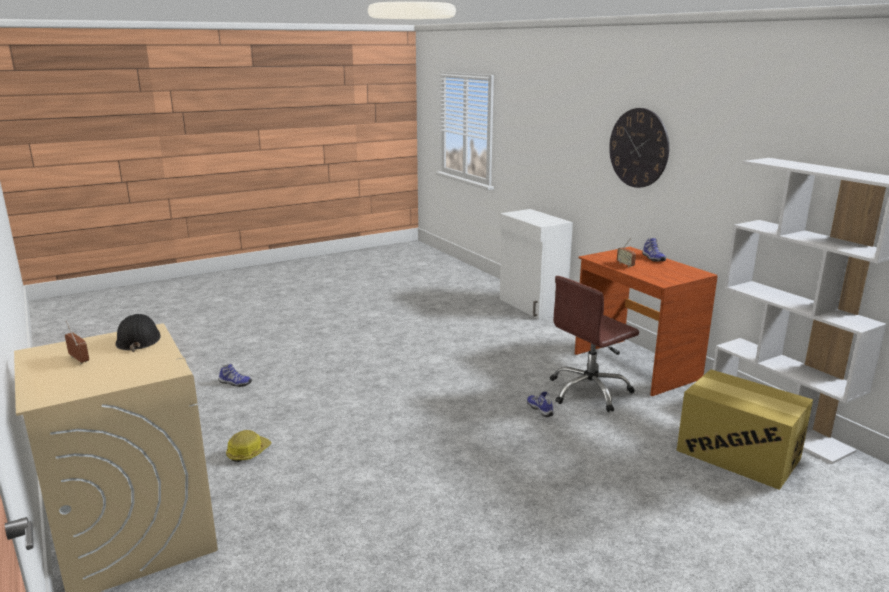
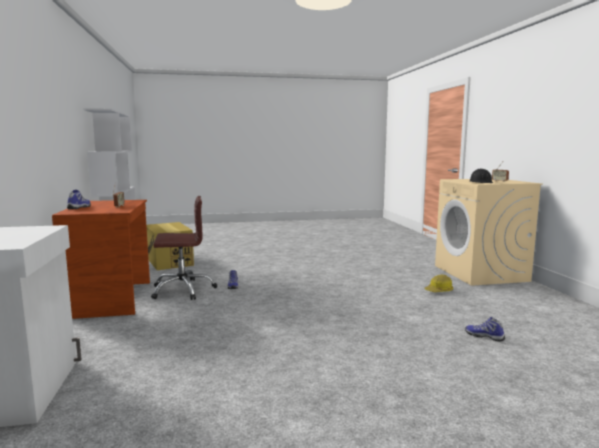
camera: 160 degrees left, 10 degrees down
wall clock [609,108,669,188] -> none

